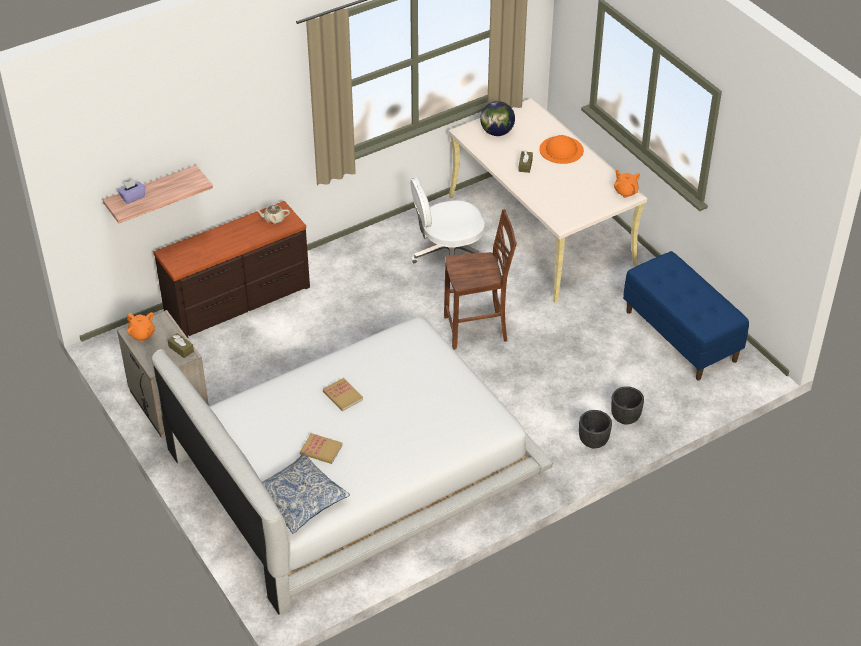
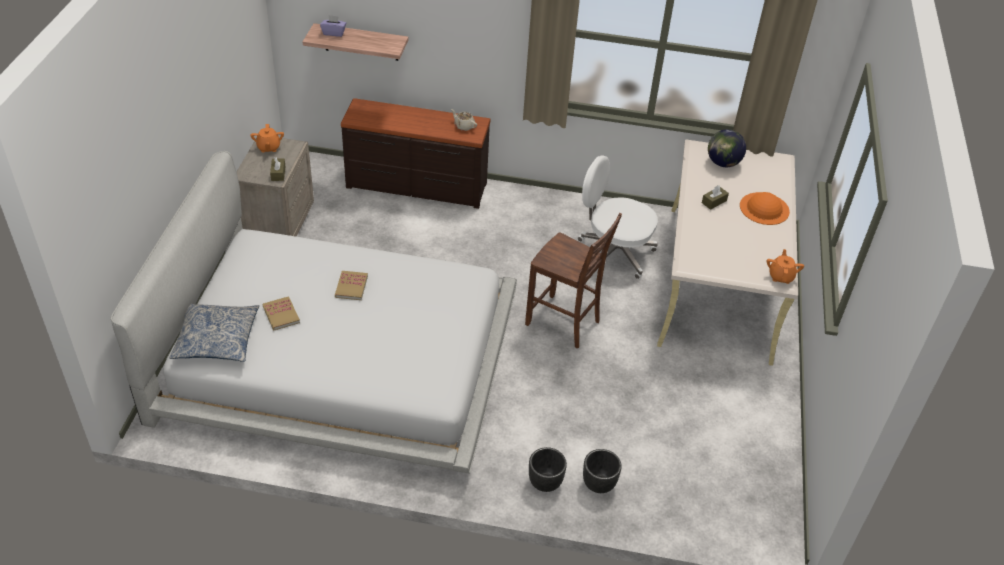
camera: 40 degrees right, 0 degrees up
blue bench [623,251,749,381] -> none

